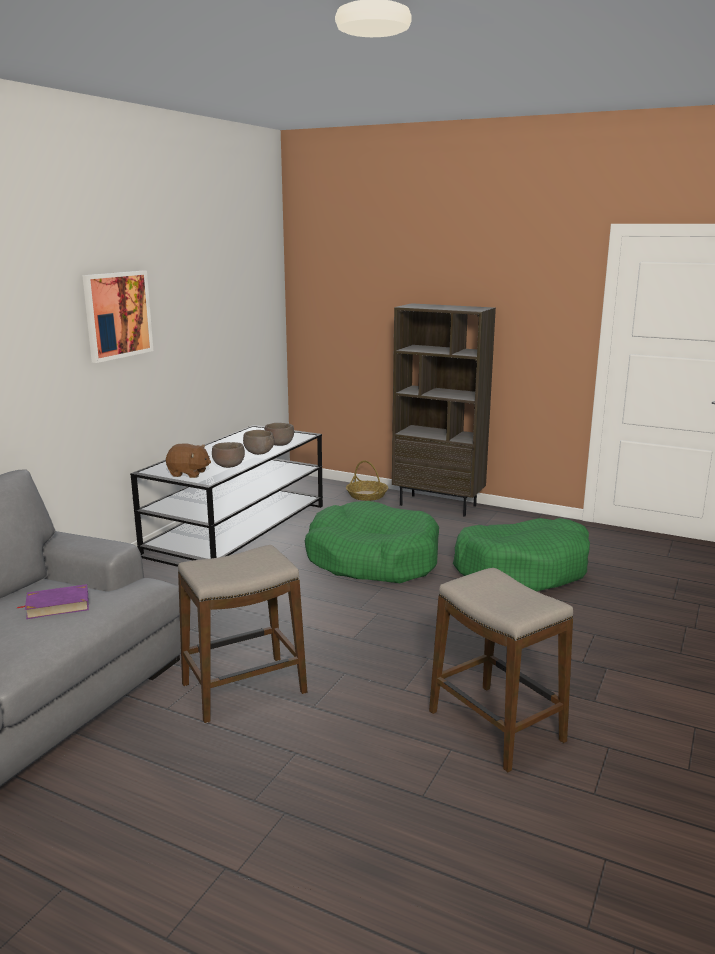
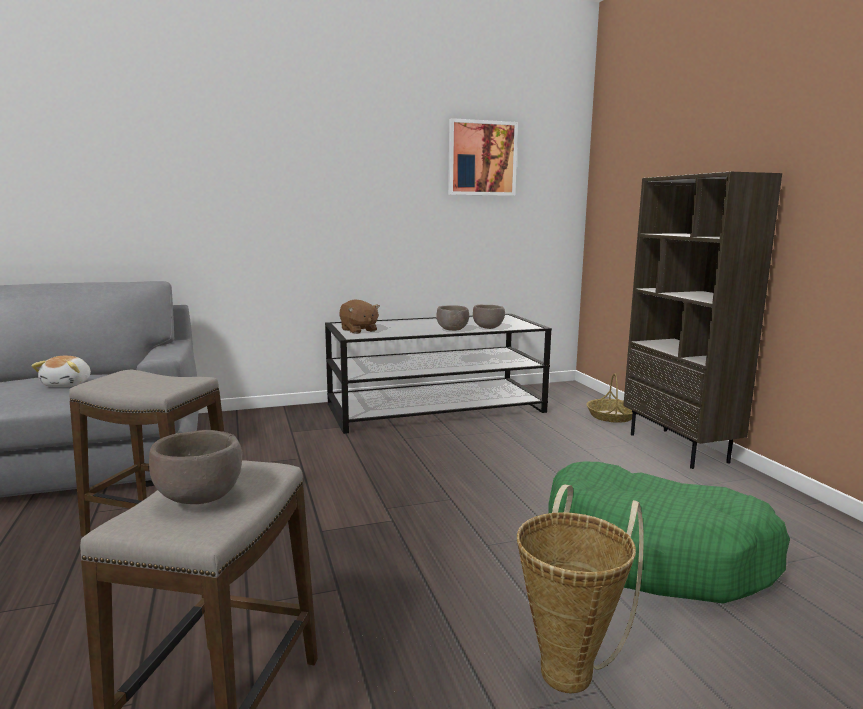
camera: 45 degrees right, 5 degrees down
purple book [17,584,89,619] -> plush toy [31,356,91,387]
picture [82,271,153,363] -> picture moved to [448,118,518,196]
brown bowl [212,442,245,468] -> brown bowl moved to [149,430,243,504]
green dog bed [305,501,439,583] -> none
none -> basket [517,484,644,693]

